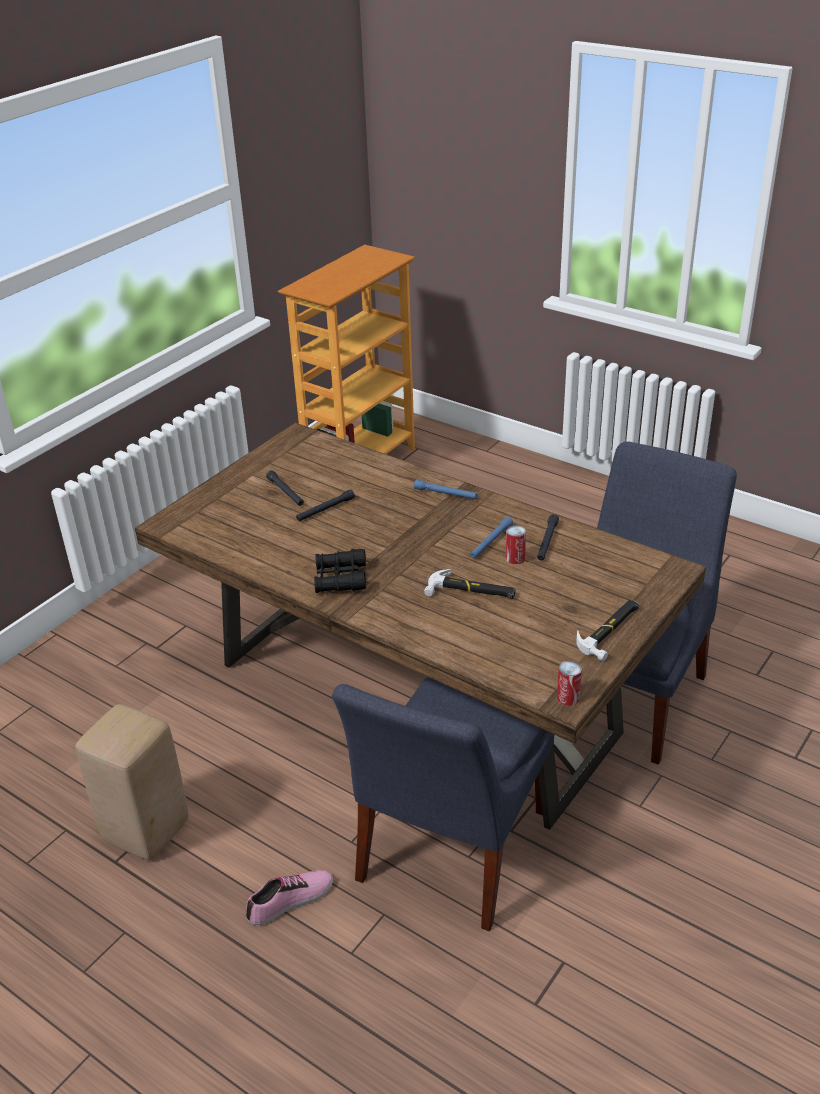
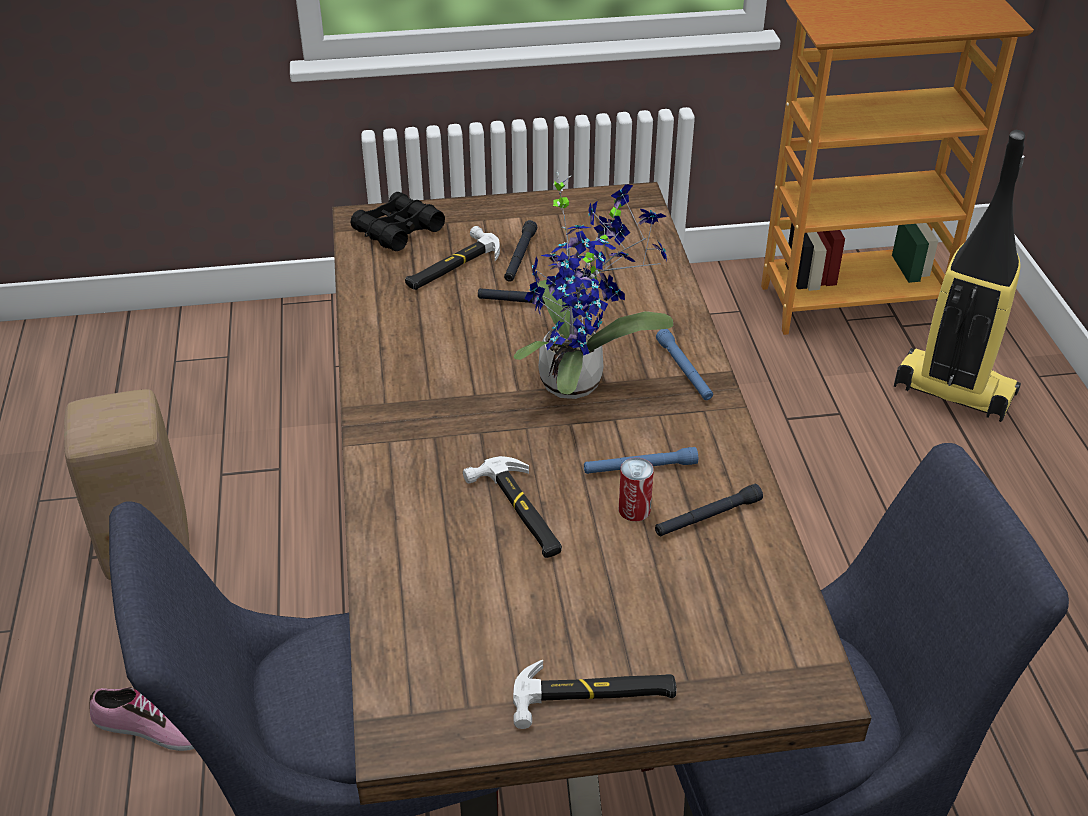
camera: 45 degrees right, 5 degrees up
black binoculars [314,549,366,593] -> black binoculars moved to [350,192,445,251]
can [557,661,582,706] -> none
none -> hammer [405,226,500,290]
none -> potted plant [514,171,673,399]
none -> vacuum cleaner [894,130,1025,422]

